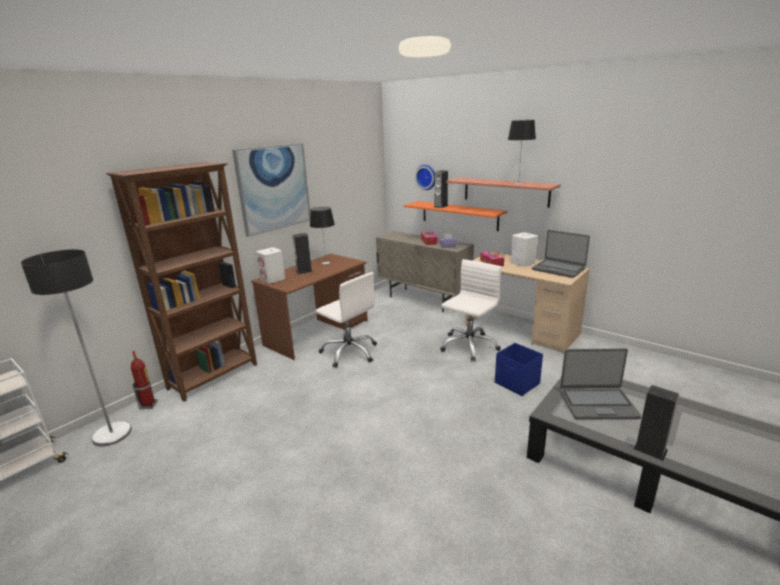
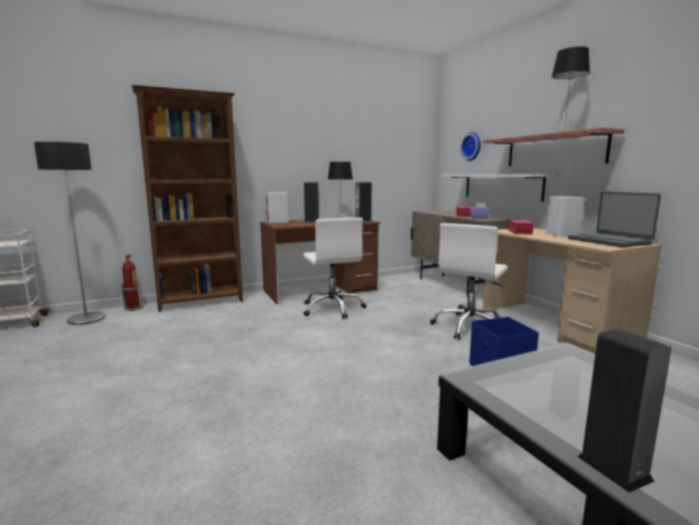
camera: 25 degrees right, 10 degrees down
picture [232,143,310,237] -> none
orange shelf [404,201,507,231] -> white shelf [441,174,555,202]
speaker [434,170,448,208] -> speaker moved to [355,182,372,222]
white office chair [440,259,502,361] -> white office chair turned 150 degrees clockwise [430,223,508,340]
laptop [560,348,642,419] -> none

